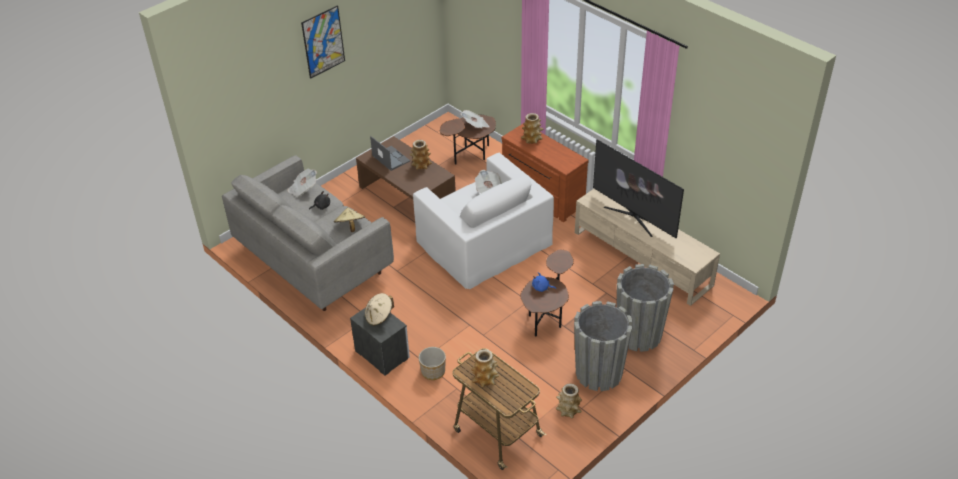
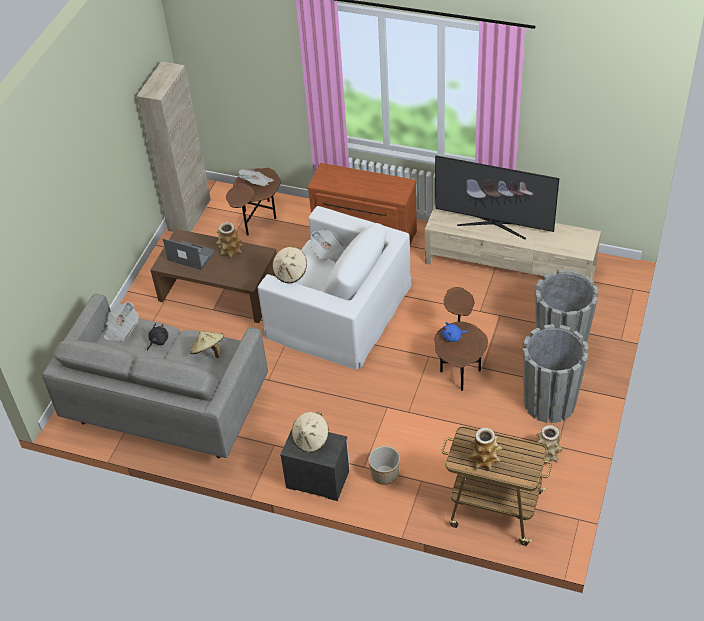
camera: 25 degrees left, 5 degrees up
picture [301,5,345,79] -> none
vase [521,113,543,144] -> none
none -> beige cabinet [136,61,211,232]
none -> beige hat [272,246,307,283]

